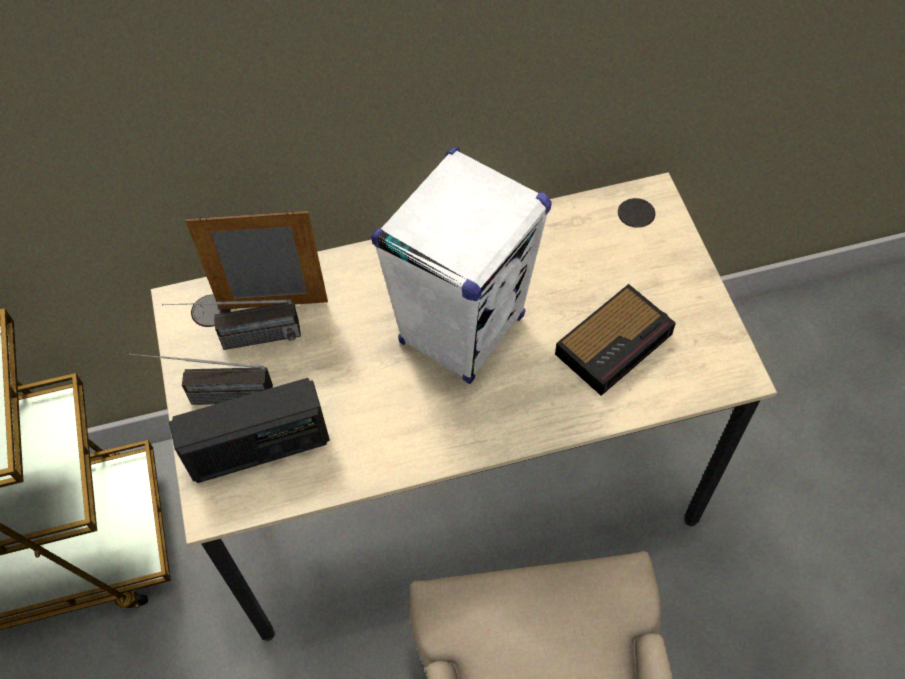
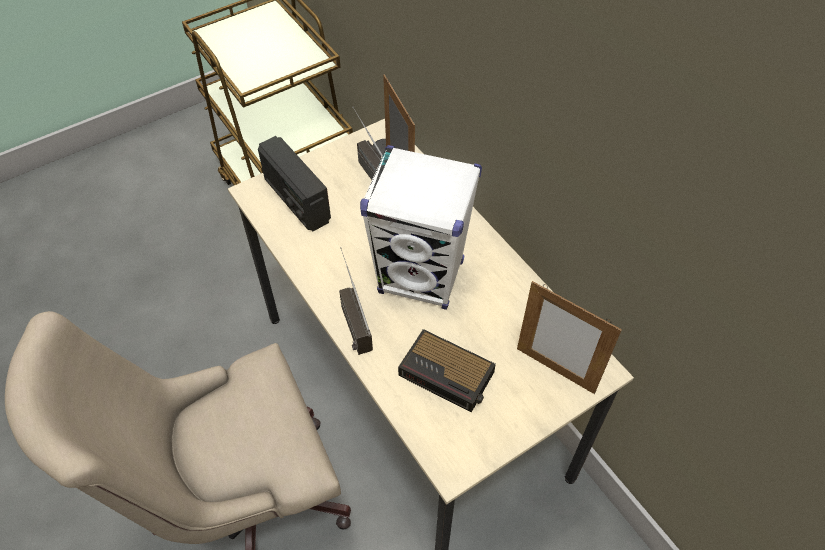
camera: 70 degrees right, 5 degrees down
radio [130,353,273,405] -> radio moved to [339,247,373,355]
none -> picture frame [517,281,622,394]

